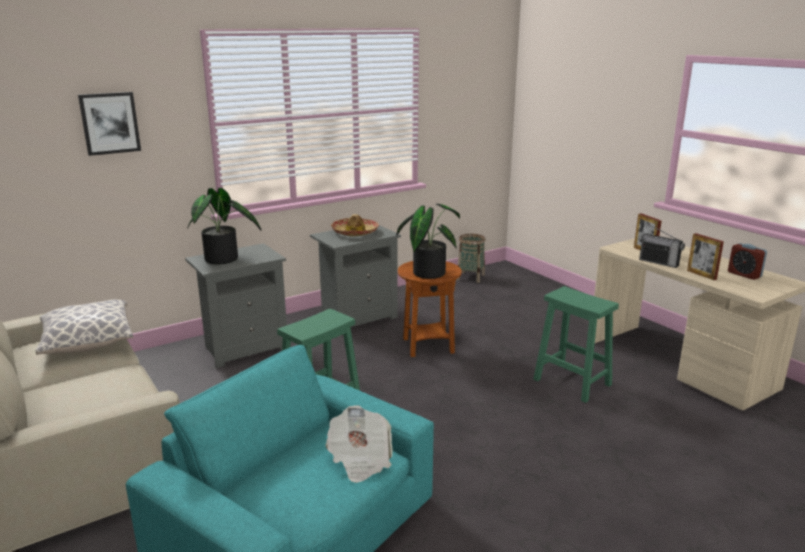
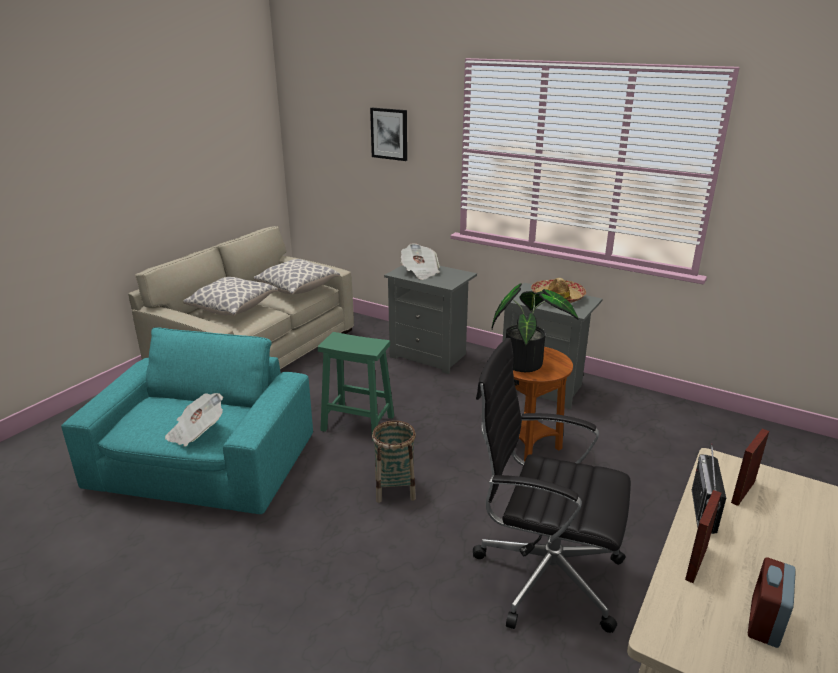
camera: 65 degrees right, 5 degrees up
potted plant [187,188,262,264] -> newspaper [401,243,440,280]
basket [456,234,485,283] -> basket moved to [372,420,416,503]
green stool [533,286,619,403] -> black office chair [473,338,631,633]
none -> pillow [183,277,278,316]

